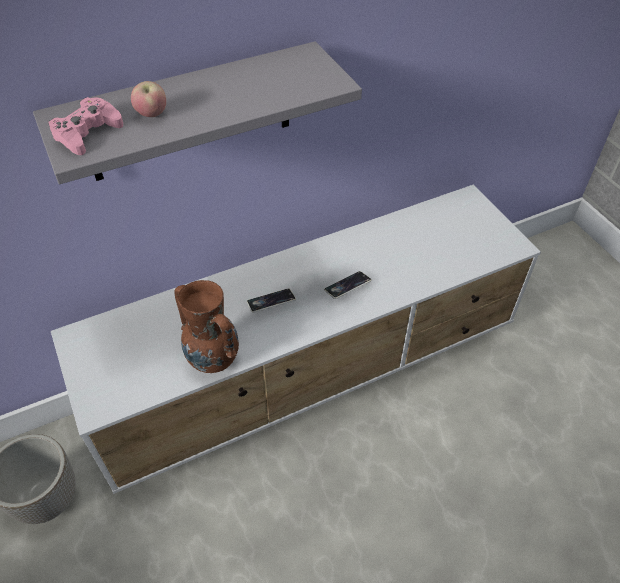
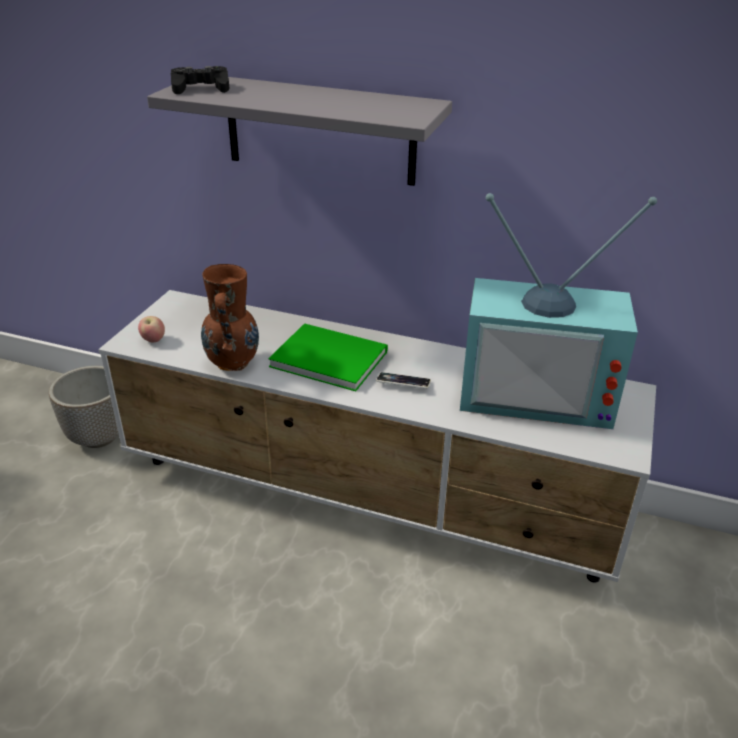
camera: 45 degrees right, 15 degrees down
pink game controller [48,97,123,155] -> black game controller [171,66,229,94]
apple [131,81,166,117] -> apple moved to [138,316,165,342]
phone [247,288,296,313] -> green book [268,323,388,391]
none -> television [460,193,657,429]

